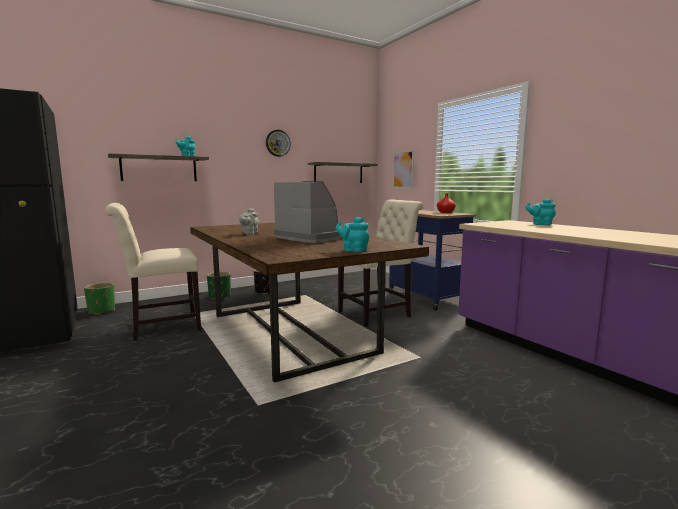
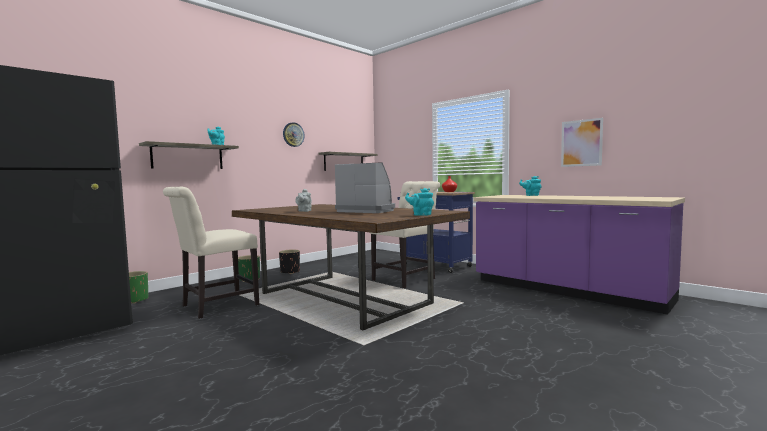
camera: 15 degrees left, 5 degrees down
picture [392,150,414,189] -> picture moved to [561,118,603,167]

